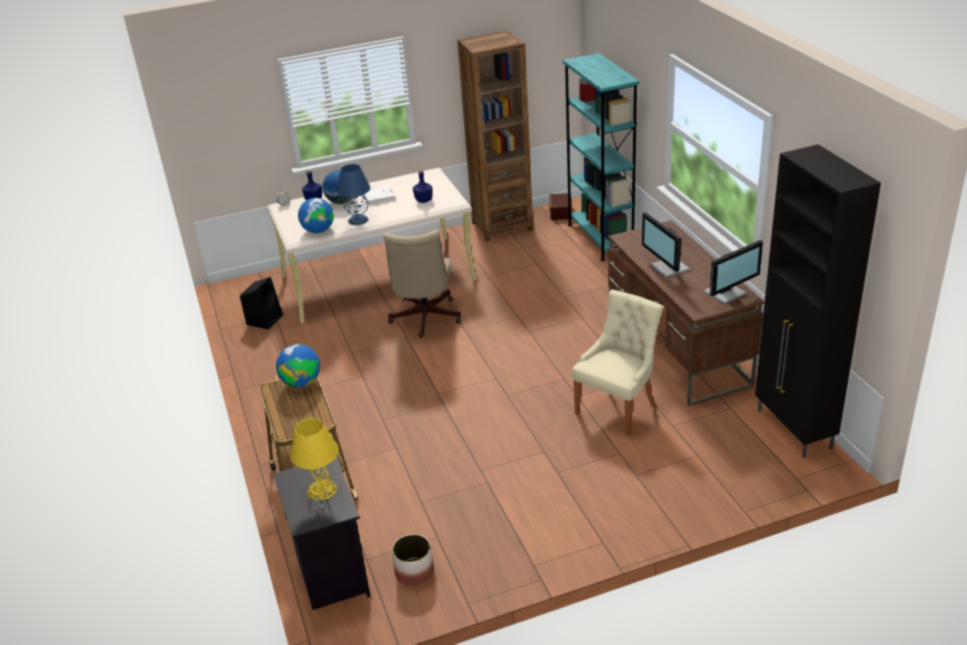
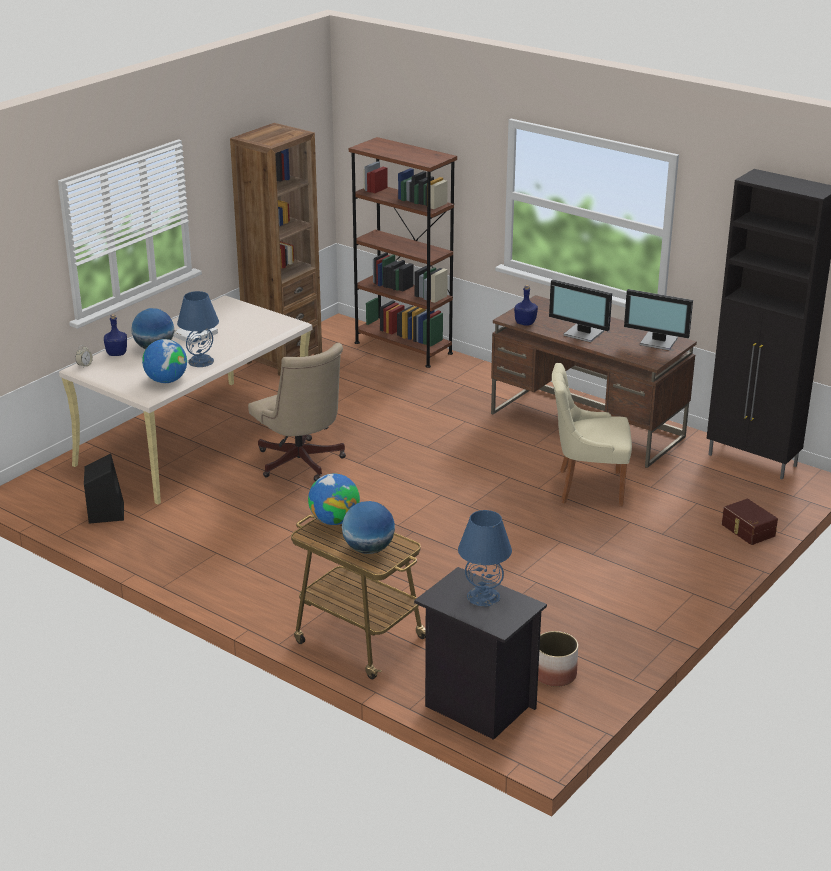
camera: 35 degrees left, 5 degrees down
yellow table lamp [290,418,339,501] -> blue table lamp [458,510,512,607]
blue bottle [413,170,433,203] -> blue bottle moved to [514,285,538,326]
brown storage box [548,193,572,220] -> brown storage box moved to [722,499,778,545]
turquoise bookcase [563,53,639,261] -> brown bookcase [349,137,457,368]
beige chair [572,290,663,436] -> beige chair turned 90 degrees counterclockwise [552,363,632,506]
monitor [704,240,763,304] -> monitor turned 90 degrees clockwise [624,289,693,351]
none -> globe [342,501,395,554]

